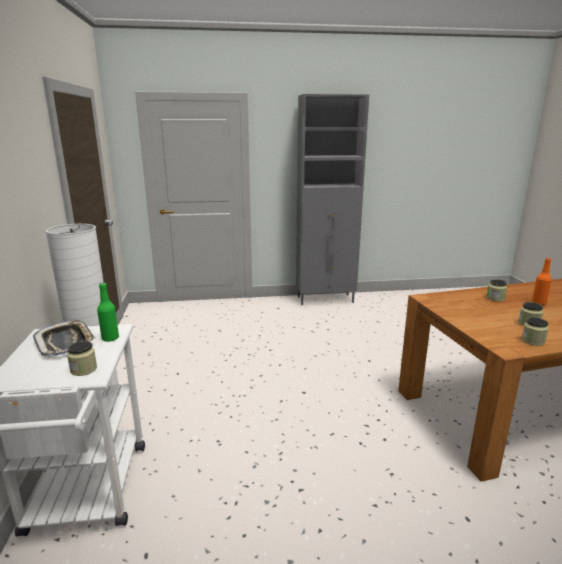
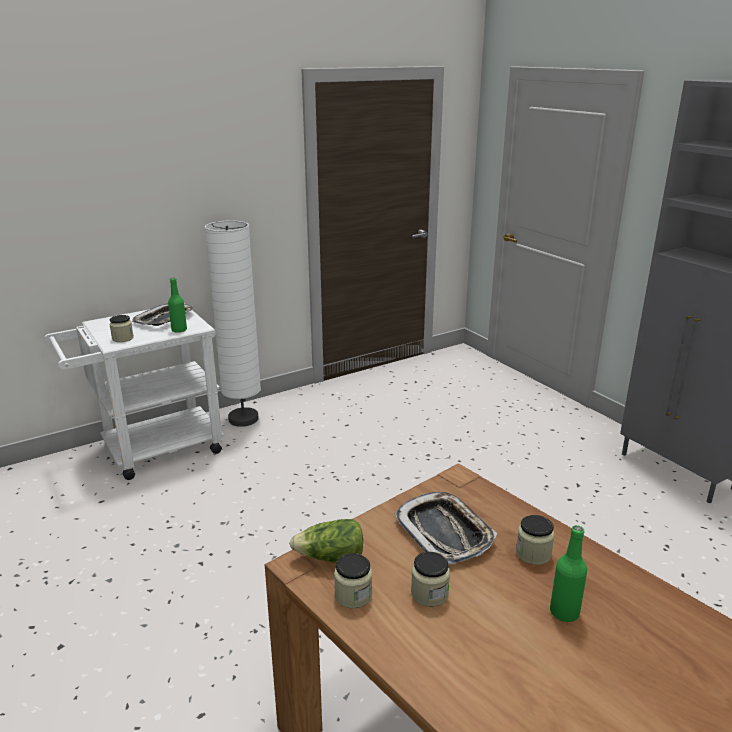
camera: 65 degrees right, 5 degrees up
orange bottle [532,258,552,305] -> green bottle [550,525,587,622]
none -> lettuce [289,519,363,563]
none -> tray [394,492,498,565]

